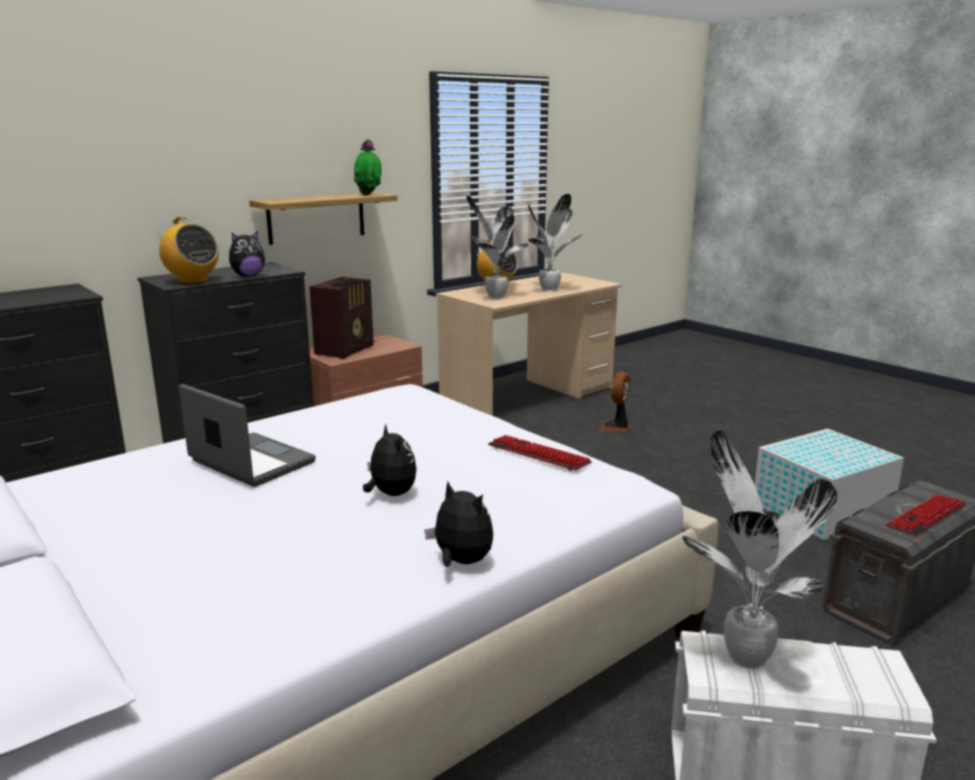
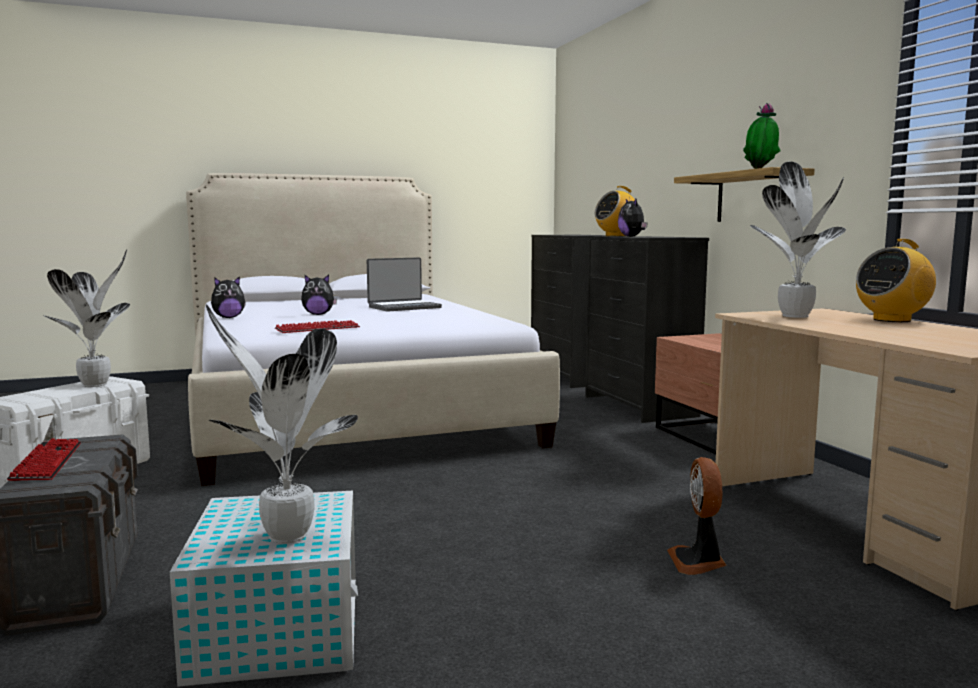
camera: 110 degrees right, 10 degrees down
radio [309,277,374,359] -> none
potted plant [528,194,582,291] -> potted plant moved to [206,305,358,544]
fan [599,372,631,432] -> fan turned 135 degrees counterclockwise [667,457,726,575]

